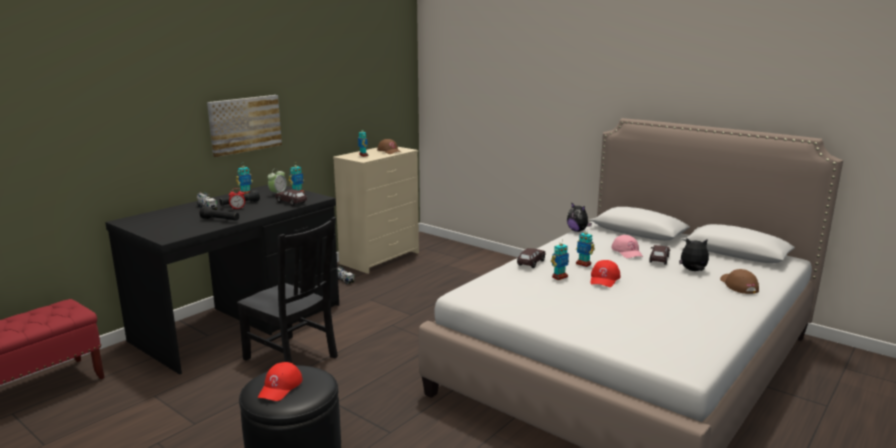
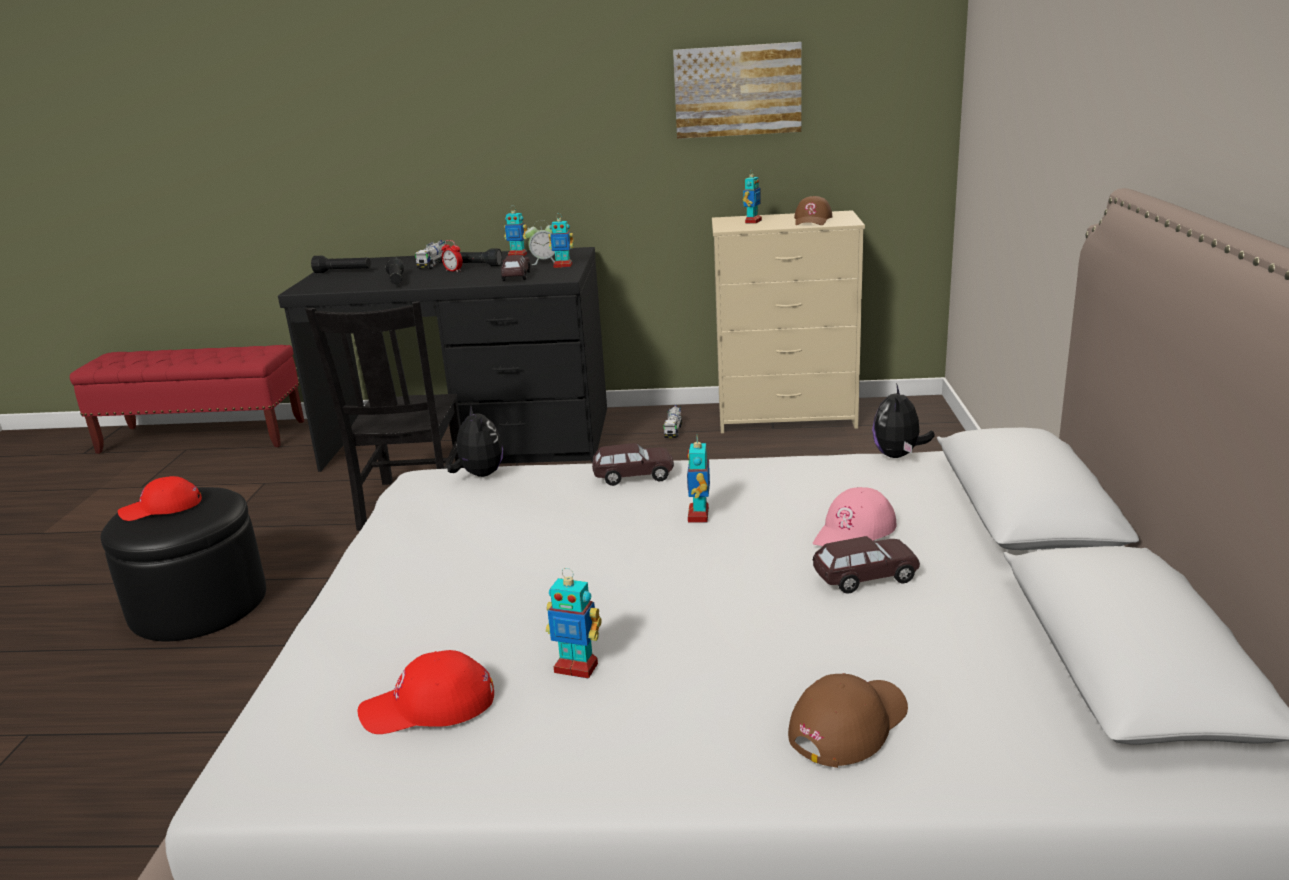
camera: 55 degrees right, 5 degrees up
picture [207,95,282,157] -> picture moved to [673,42,802,139]
toy robot [551,239,569,280] -> toy robot moved to [546,568,602,678]
red cap [591,260,621,287] -> red cap moved to [358,650,494,734]
plush toy [679,238,709,271] -> plush toy moved to [447,405,503,477]
none -> black flashlight [311,256,371,273]

